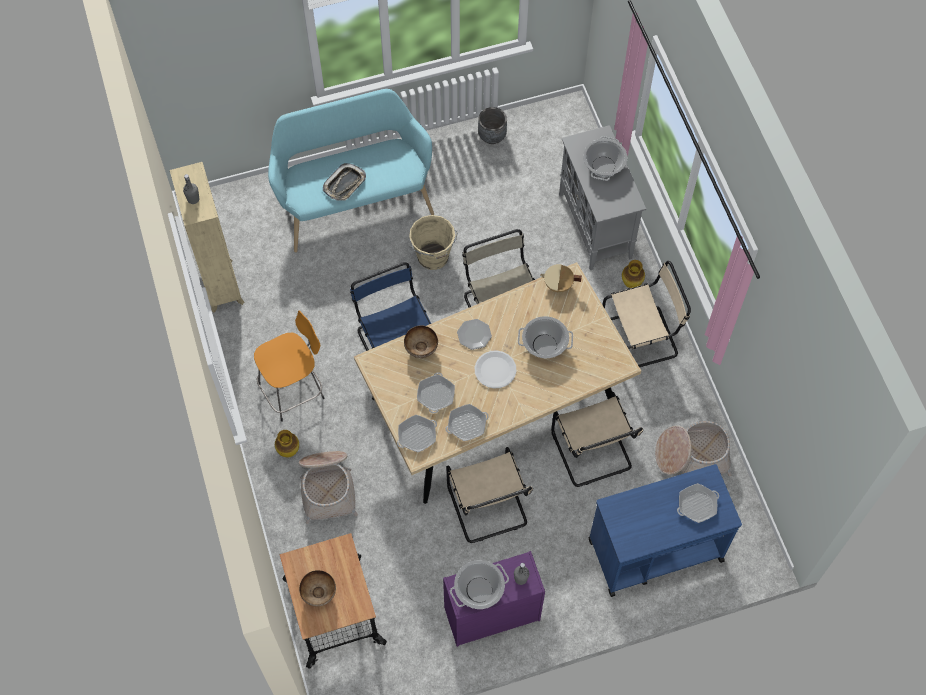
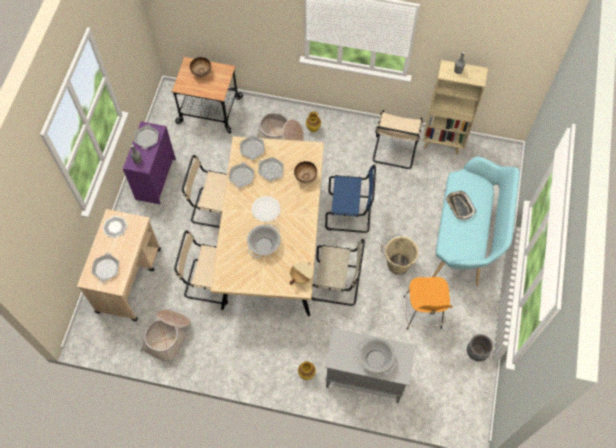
camera: 120 degrees right, 0 degrees up
orange stool [254,310,325,422] -> orange stool moved to [404,277,453,330]
cooking pot [450,560,509,609] -> frying pan [134,124,158,149]
plate [457,319,492,350] -> plate moved to [103,216,127,238]
blue cart [589,464,742,597] -> beige cart [77,209,161,321]
beige chair [602,261,691,367] -> beige chair moved to [373,110,423,169]

